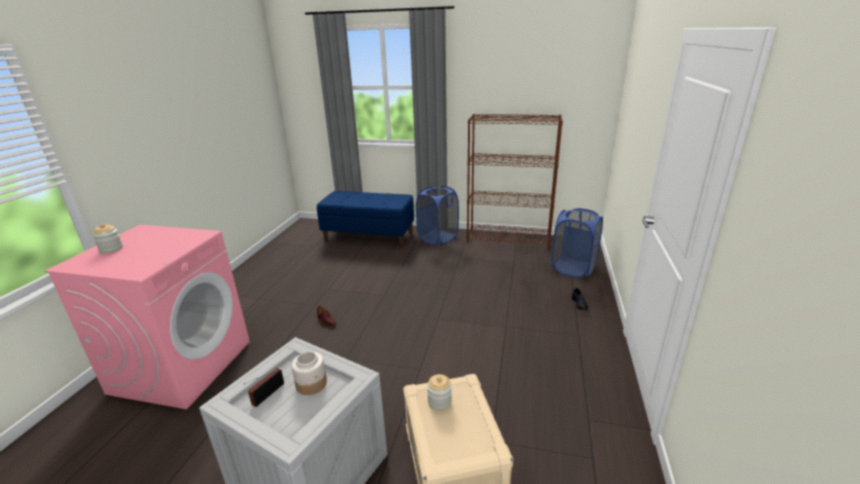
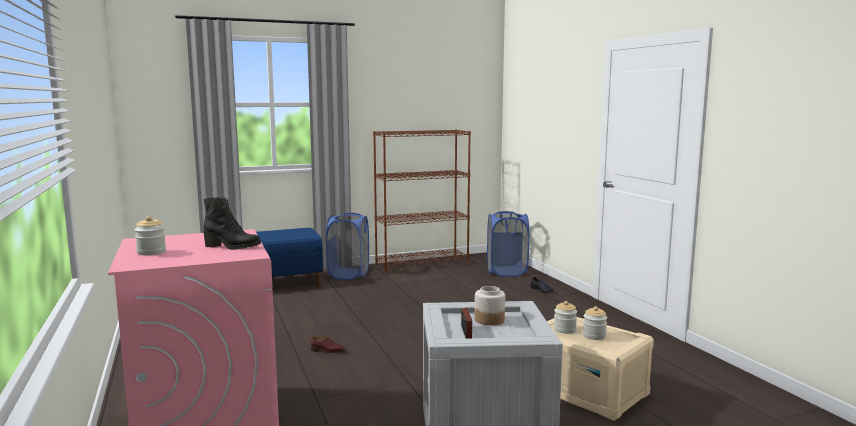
camera: 35 degrees left, 15 degrees down
none -> black boot [203,197,261,250]
none -> jar [583,306,607,340]

